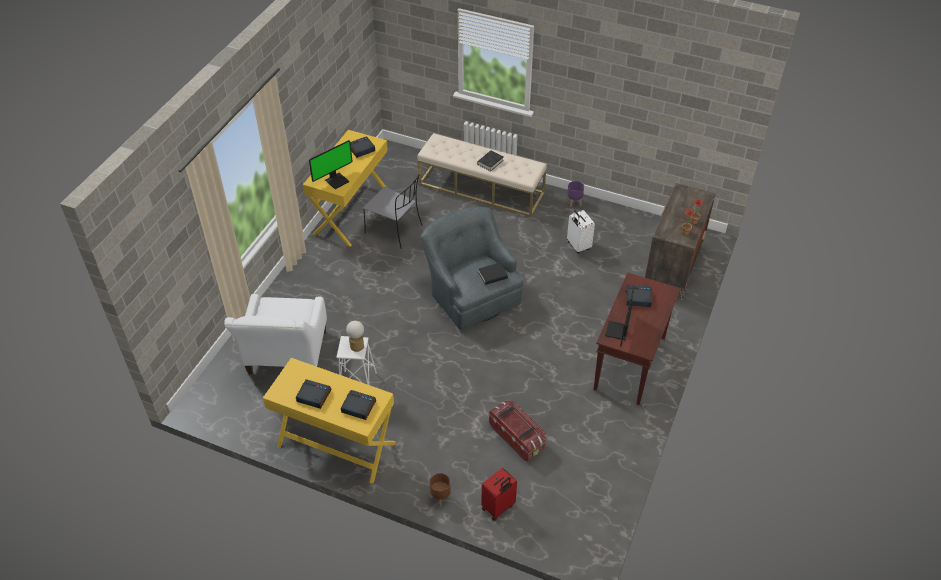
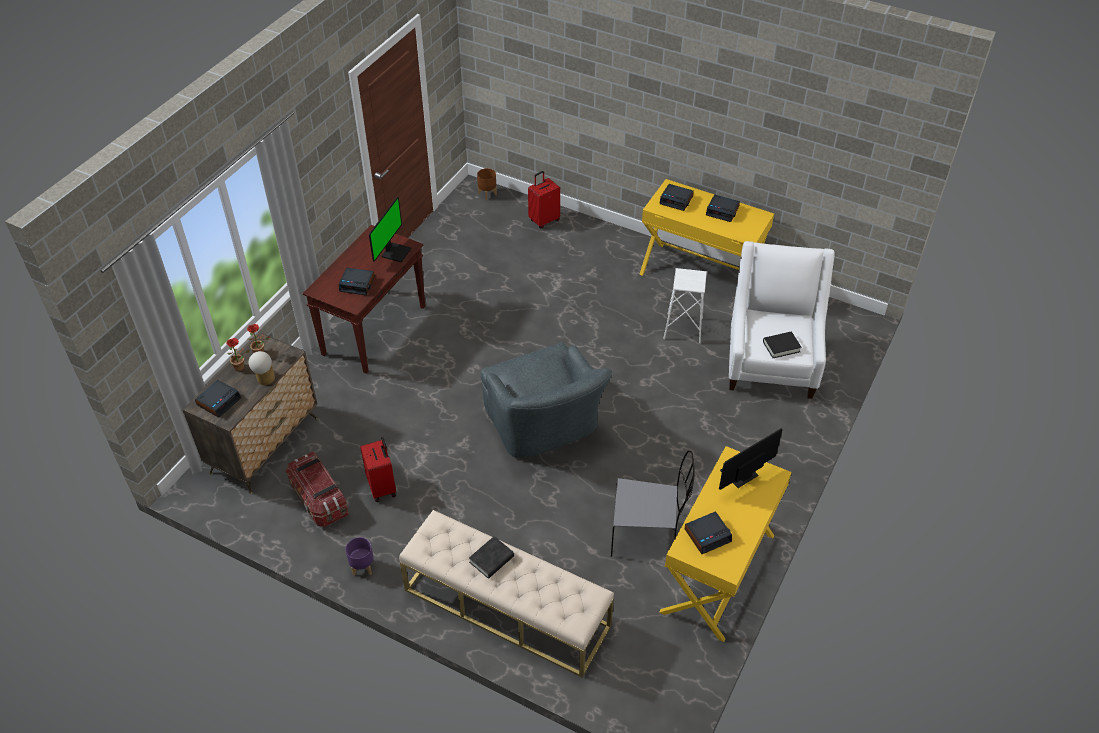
camera: 175 degrees left, 0 degrees up
table lamp [346,321,364,352] -> table lamp moved to [248,351,275,385]
grey chair [363,174,422,249] -> grey chair turned 150 degrees clockwise [611,451,695,557]
brown planter [430,473,451,506] -> brown planter moved to [477,168,497,200]
black book [478,263,508,285] -> black book moved to [763,332,802,358]
storage box [489,400,546,461] -> storage box moved to [286,452,349,527]
white suitcase [567,210,595,253] -> red suitcase [360,437,396,502]
none -> alarm clock [195,380,241,418]

